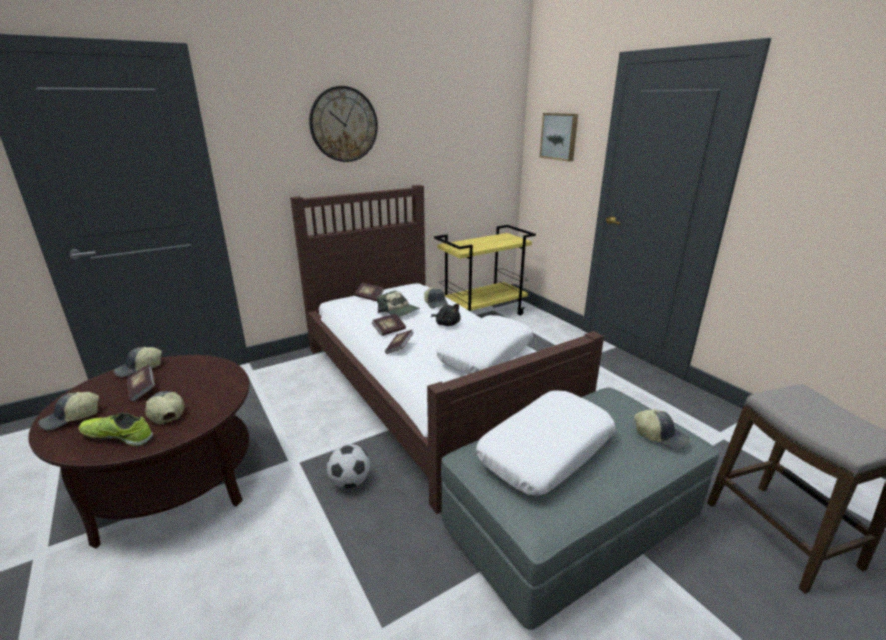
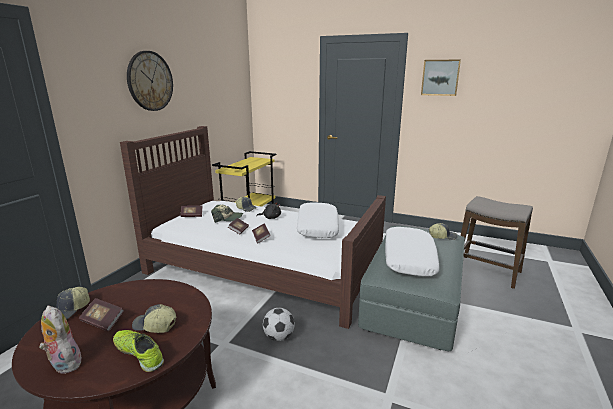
camera: 35 degrees left, 5 degrees down
cap [38,392,99,430] -> plush toy [39,306,82,373]
shoe [79,412,153,447] -> shoe turned 60 degrees clockwise [113,330,164,372]
picture [540,113,578,162] -> picture moved to [421,59,461,96]

